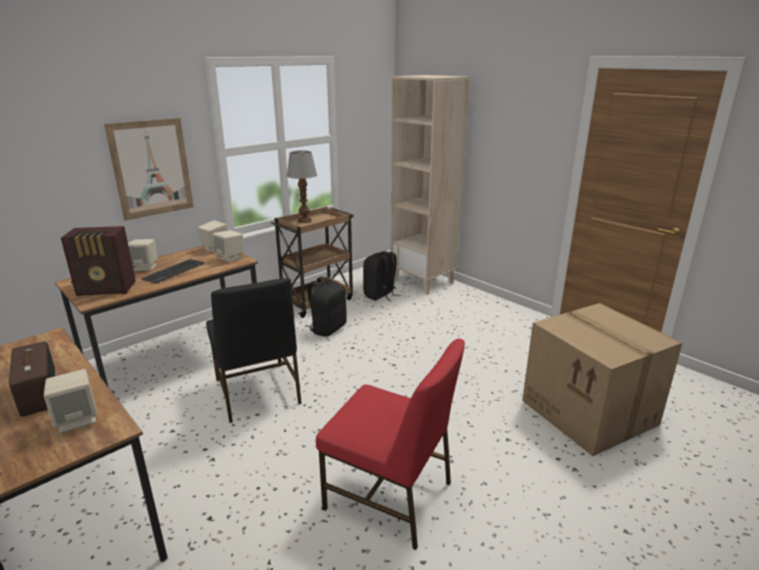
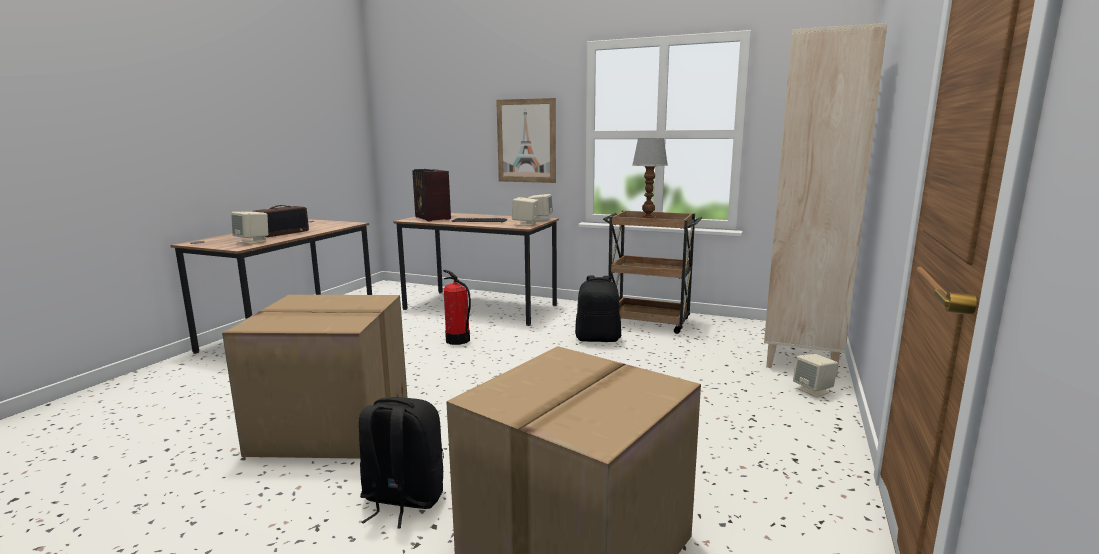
camera: 65 degrees right, 10 degrees down
beige speaker [128,239,158,271] -> beige speaker moved to [793,354,838,397]
black chair [206,278,302,423] -> fire extinguisher [443,270,471,345]
red chair [316,339,465,550] -> cardboard box [222,295,408,459]
black backpack [363,251,399,302] -> black backpack moved to [359,397,444,529]

